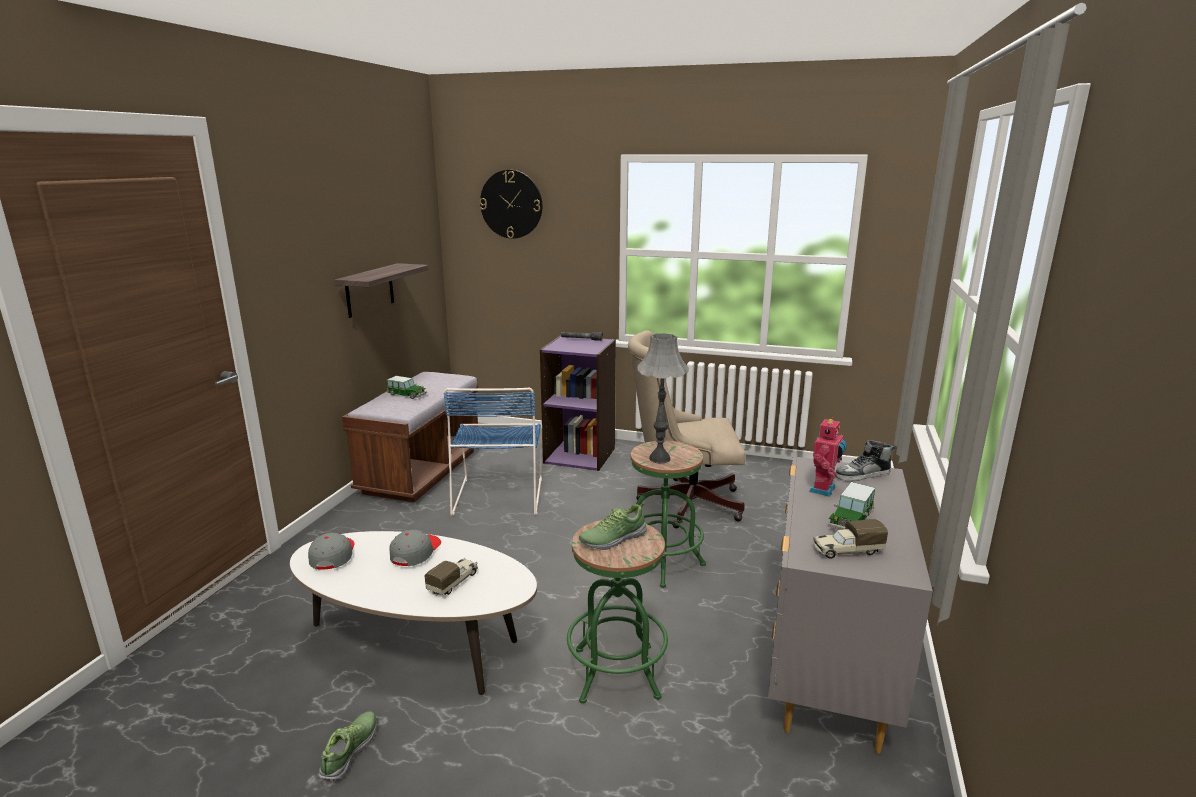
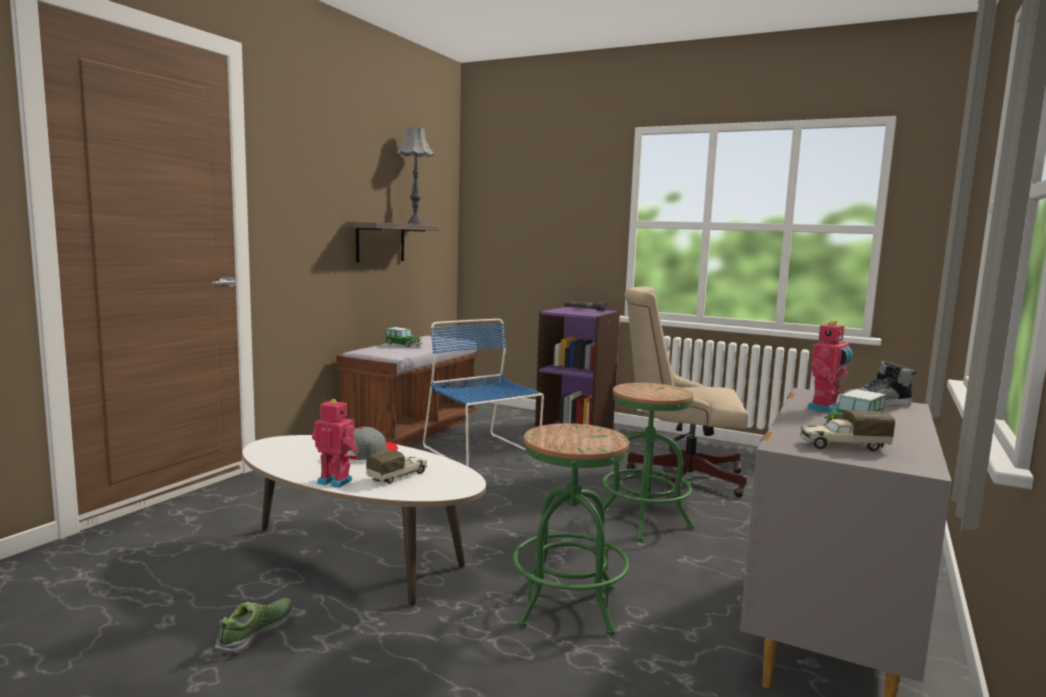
camera: 10 degrees right, 10 degrees down
grey cap [308,533,354,569] -> none
blue chair [444,388,542,516] -> blue chair turned 135 degrees clockwise [423,319,544,467]
wall clock [480,170,542,239] -> none
shoe [579,503,647,550] -> none
grey table lamp [637,333,689,464] -> grey table lamp moved to [397,127,434,225]
none -> toy robot [312,399,359,488]

